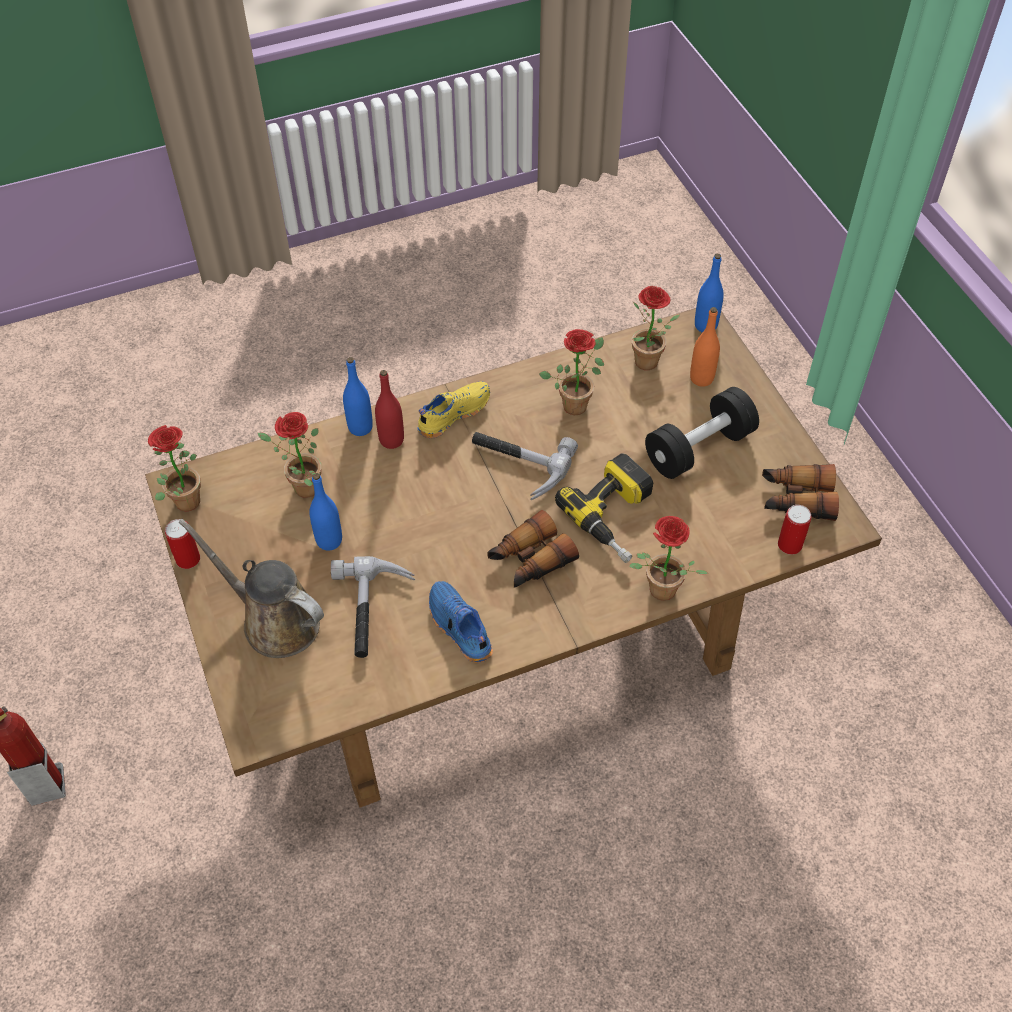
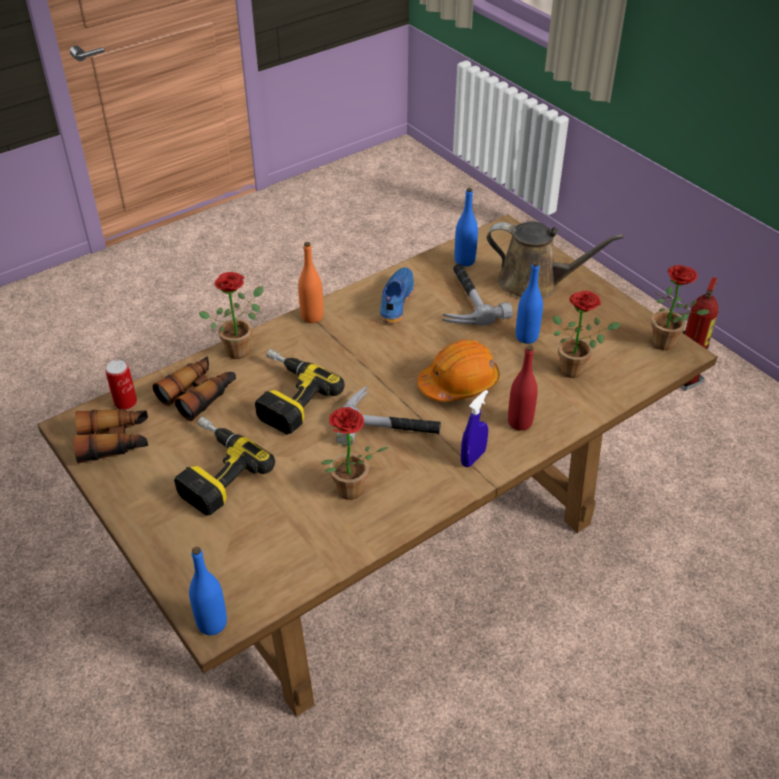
camera: 165 degrees right, 10 degrees down
can [165,519,200,569] -> none
blue bottle [343,357,373,436] -> blue bottle moved to [454,188,478,267]
yellow shoe [417,382,490,438] -> blue spray bottle [461,390,488,467]
blue shoe [429,581,493,663] -> blue shoe turned 120 degrees counterclockwise [380,267,414,323]
binoculars [487,510,579,588] -> binoculars moved to [152,356,236,421]
potted plant [632,286,680,370] -> none
black dumbbell [645,387,759,479] -> power drill [174,417,275,516]
orange bottle [690,307,720,387] -> orange bottle moved to [298,242,323,323]
none -> orange hard hat [417,340,500,402]

